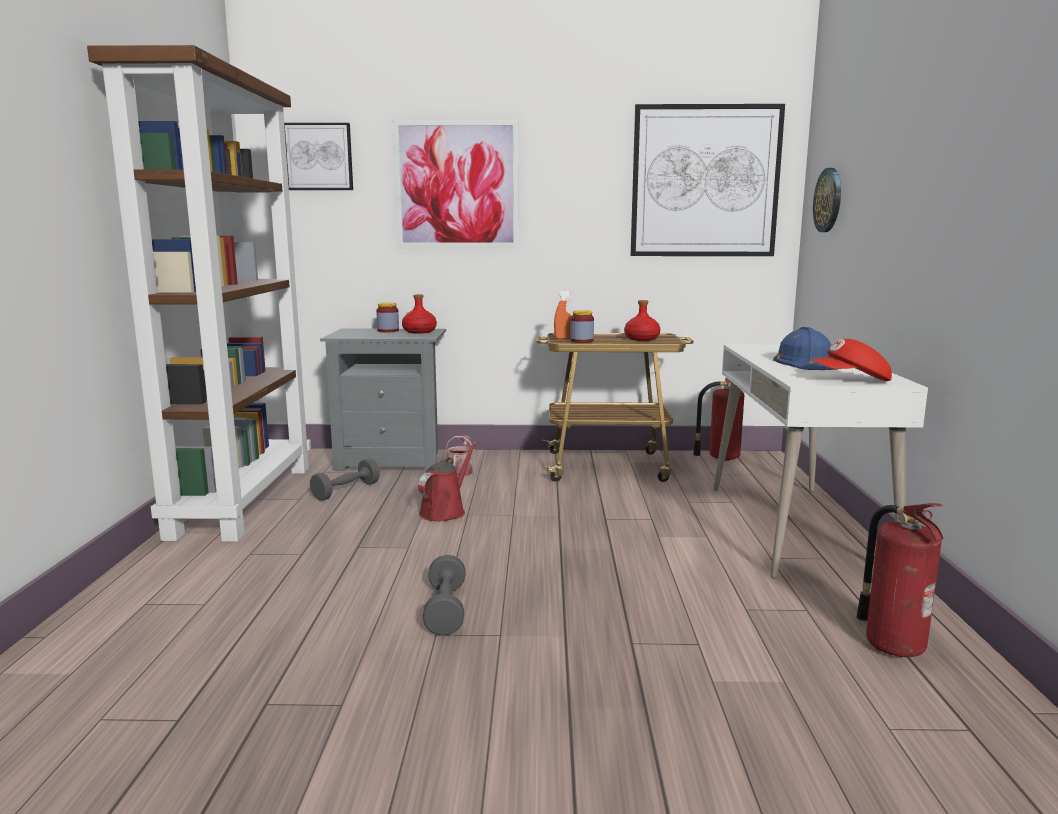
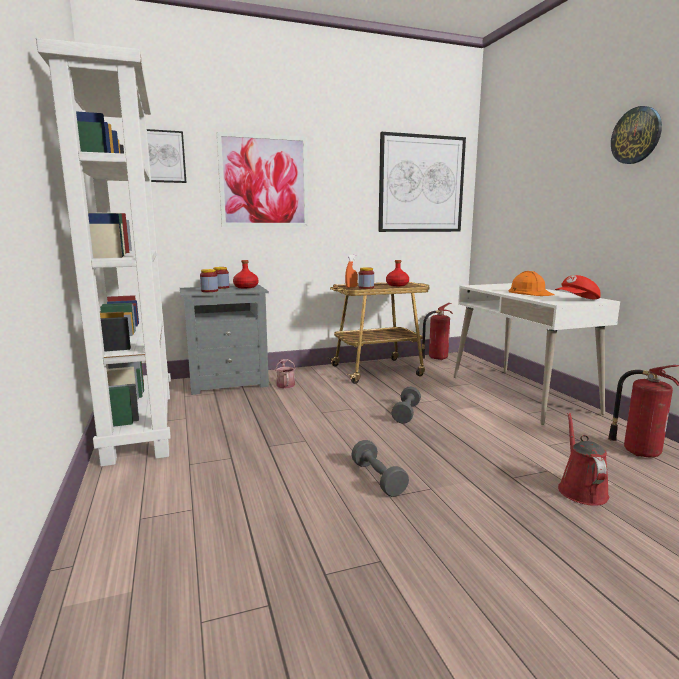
camera: 20 degrees left, 0 degrees up
brown bookcase [87,45,311,542] -> white bookcase [36,38,171,467]
grey dumbbell [310,458,380,501] -> grey dumbbell moved to [391,386,421,424]
red watering can [418,441,477,521] -> red watering can moved to [558,412,609,506]
blue hard hat [773,327,838,370] -> orange hard hat [508,271,555,296]
wall clock [813,168,841,232] -> wall clock moved to [611,106,662,164]
none -> jar [200,269,218,292]

